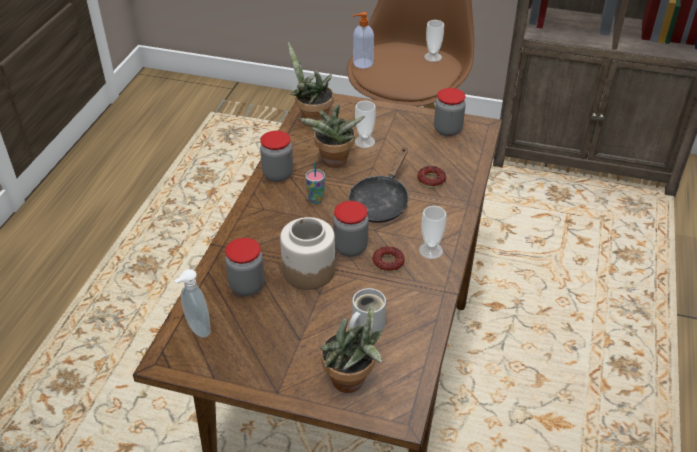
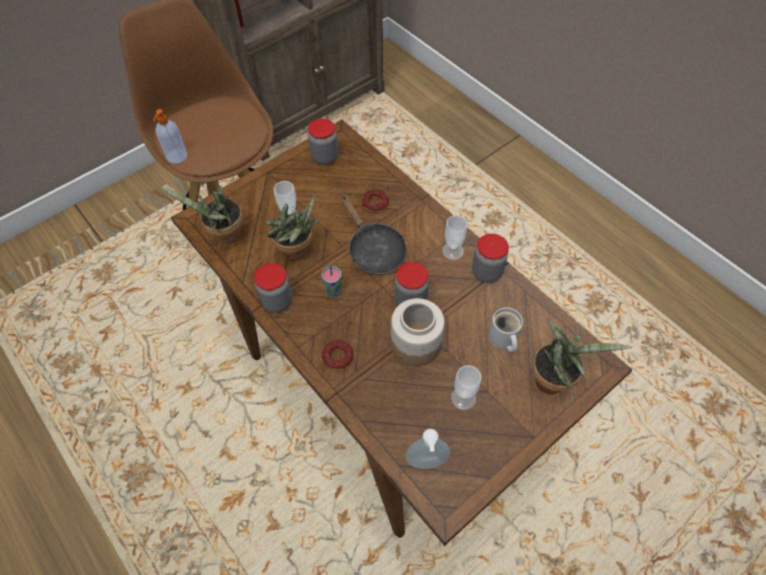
camera: 55 degrees left, 15 degrees up
jar [225,238,265,296] -> jar moved to [472,234,509,283]
donut [372,246,405,273] -> donut moved to [322,340,354,370]
cup [424,20,444,62] -> cup moved to [451,365,482,410]

